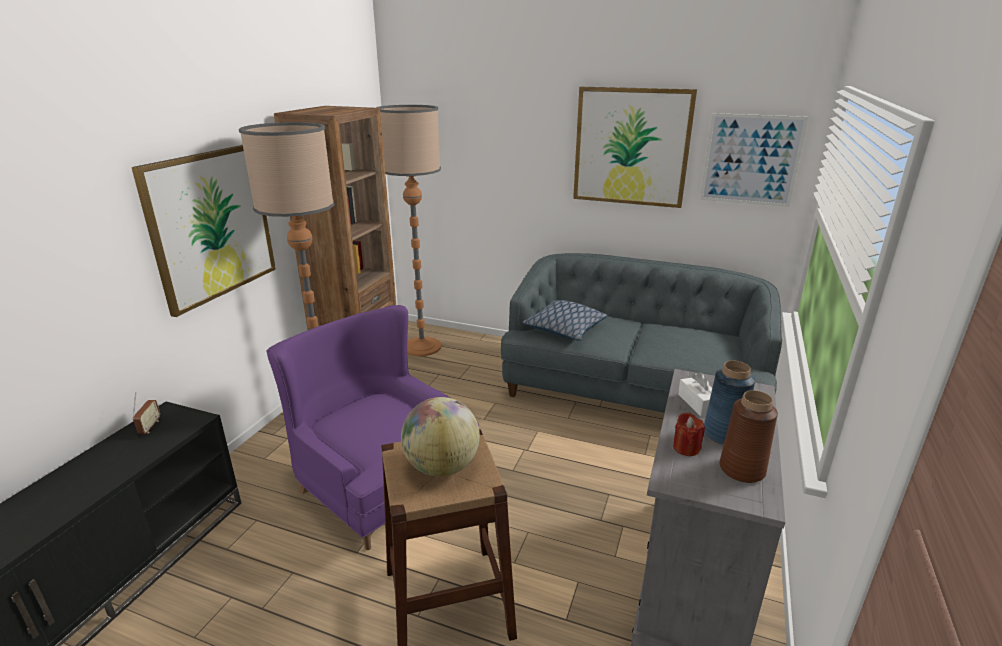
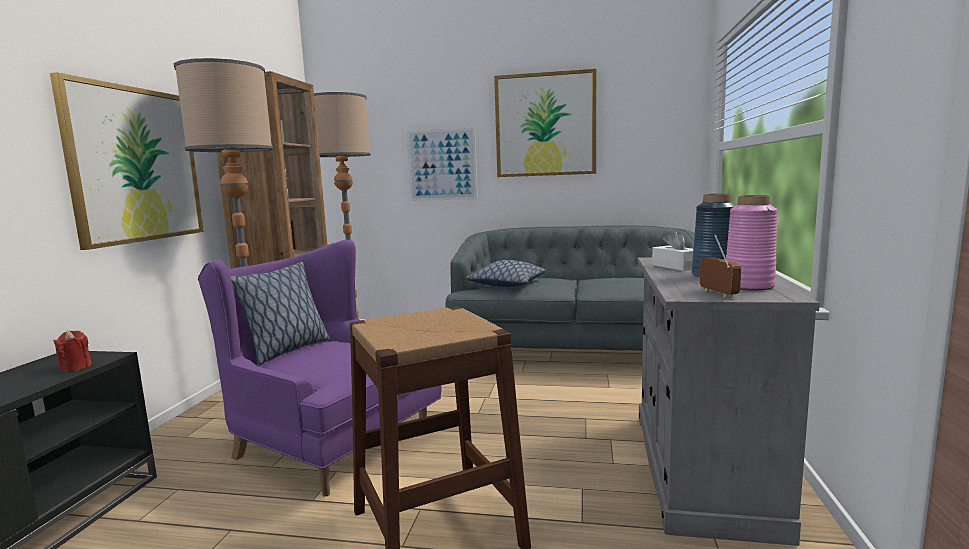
camera: 10 degrees left, 15 degrees down
radio [132,392,160,434] -> radio moved to [700,235,741,298]
globe [401,397,480,477] -> none
red candle [673,412,705,456] -> red candle moved to [53,331,92,372]
picture [700,113,808,207] -> picture moved to [407,127,478,201]
brown vase [719,390,778,483] -> pink vase [726,195,777,291]
none -> pillow [231,262,330,365]

